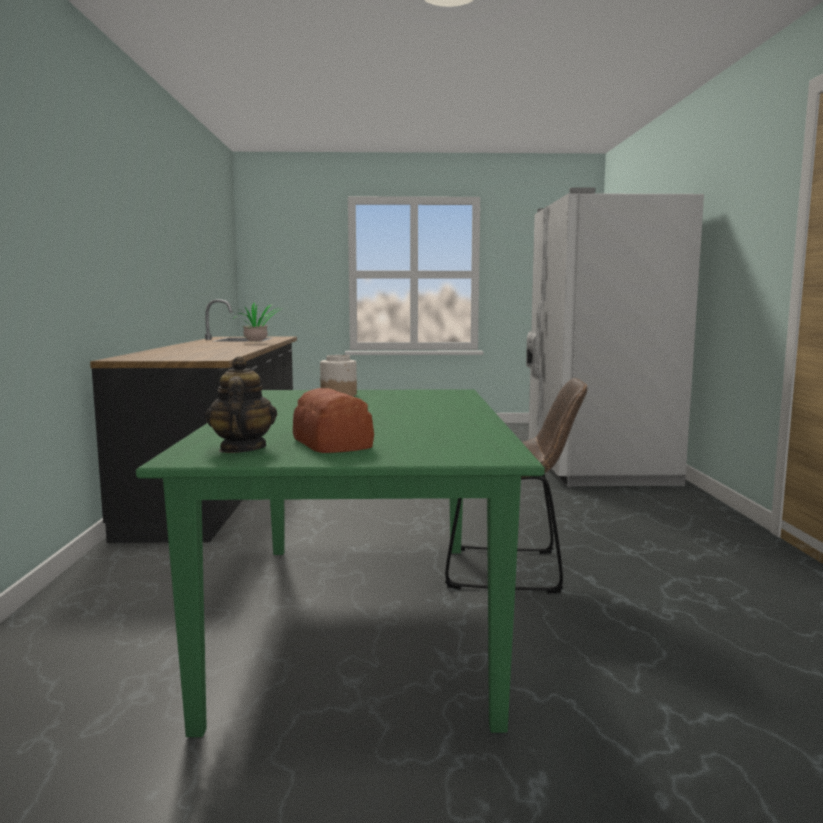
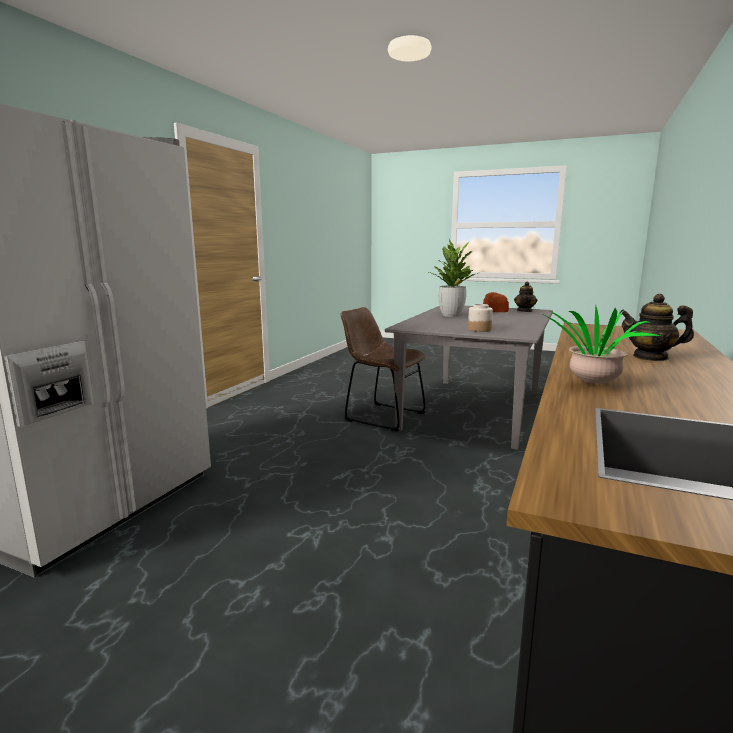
camera: 155 degrees left, 5 degrees up
green dining table [136,389,545,737] -> grey dining table [385,306,553,450]
none -> potted plant [429,239,480,317]
none -> teapot [619,294,694,361]

